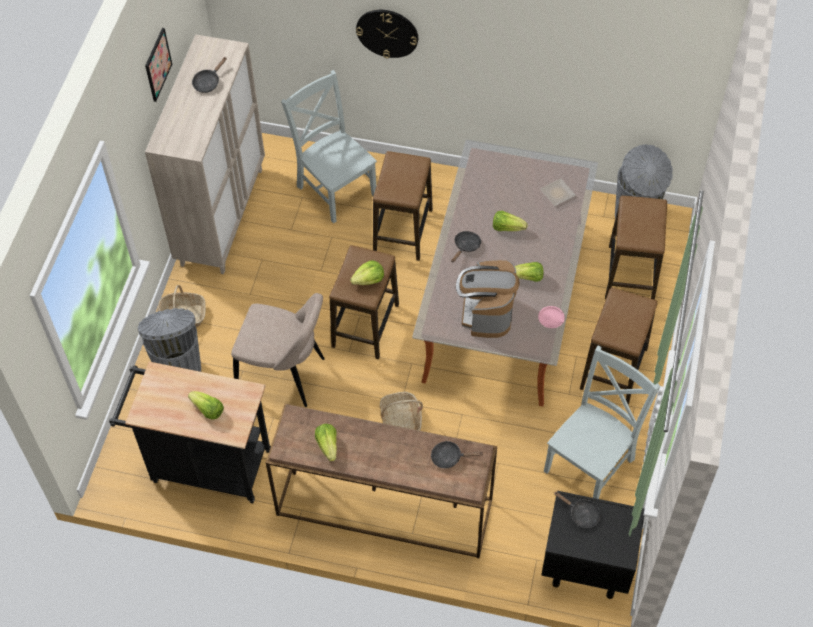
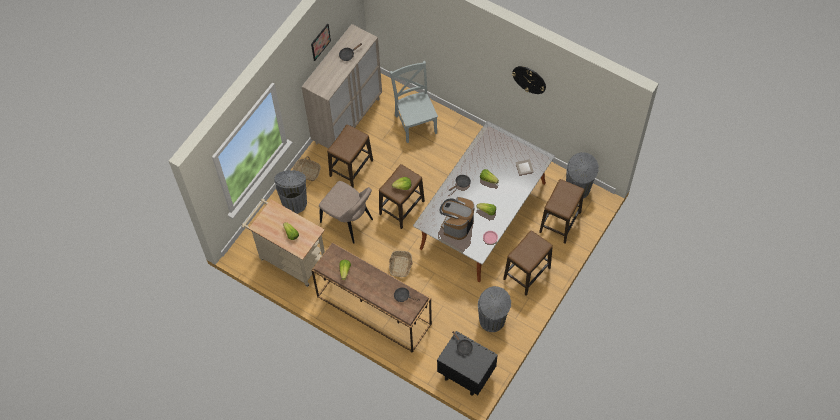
camera: 20 degrees right, 5 degrees up
black cart [109,362,271,503] -> beige cart [242,199,325,287]
wall clock [356,10,418,59] -> wall clock moved to [512,66,546,94]
stool [373,151,433,261] -> stool moved to [327,124,373,188]
grey chair [544,345,660,499] -> grey trash can [478,286,511,332]

